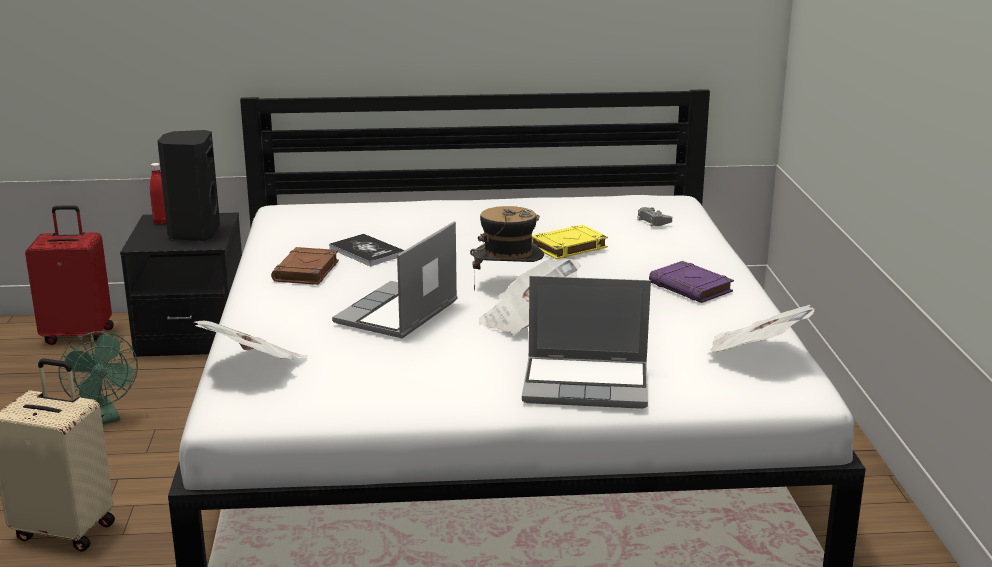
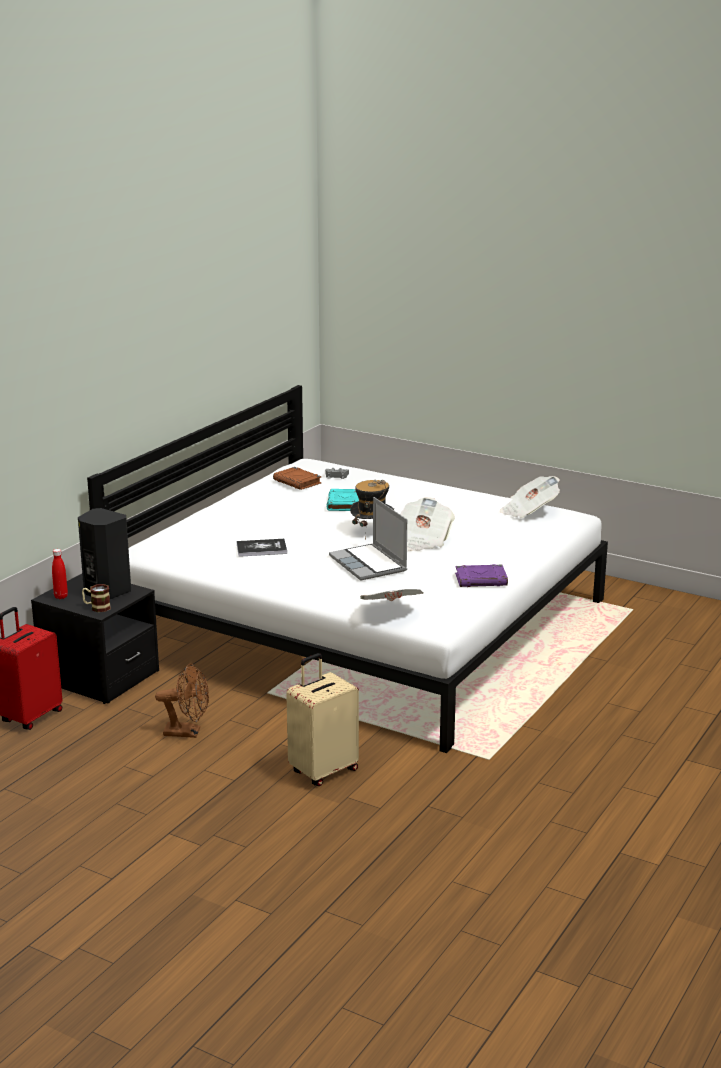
camera: 55 degrees left, 0 degrees up
green fan [58,331,138,424] -> brown fan [155,664,209,738]
brown book [271,247,339,285] -> brown book moved to [273,467,322,490]
laptop [522,276,651,409] -> none
yellow book [532,225,608,259] -> turquoise book [327,489,359,511]
purple book [649,261,734,303] -> purple book moved to [455,564,508,587]
none -> mug [82,584,111,612]

